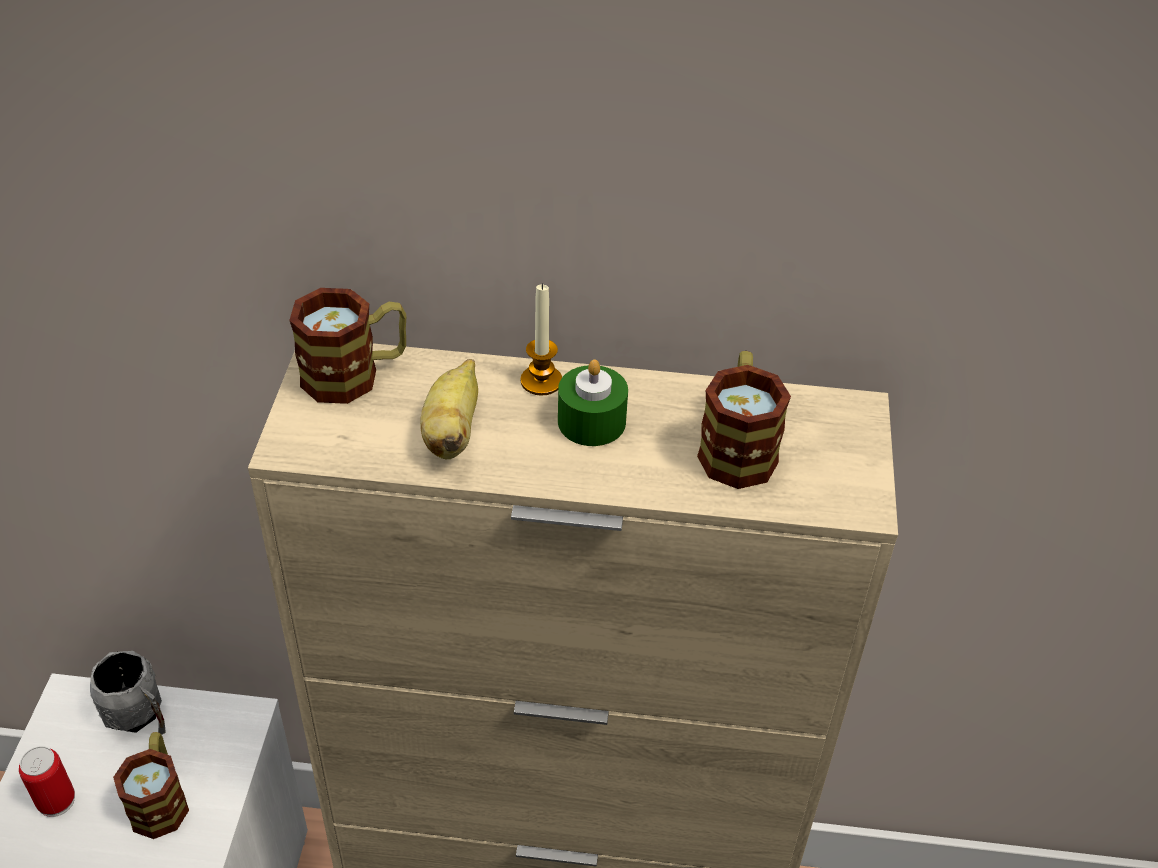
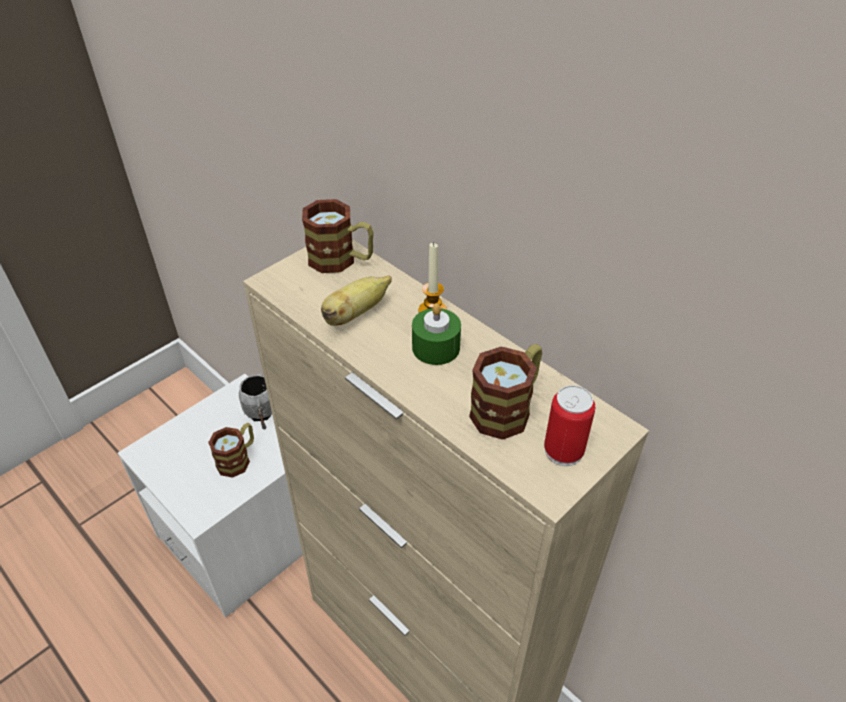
camera: 40 degrees right, 0 degrees up
can [19,746,75,817] -> can moved to [544,385,596,466]

